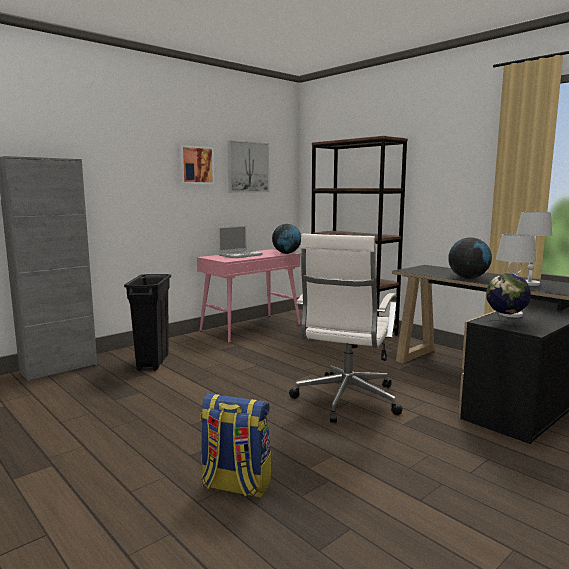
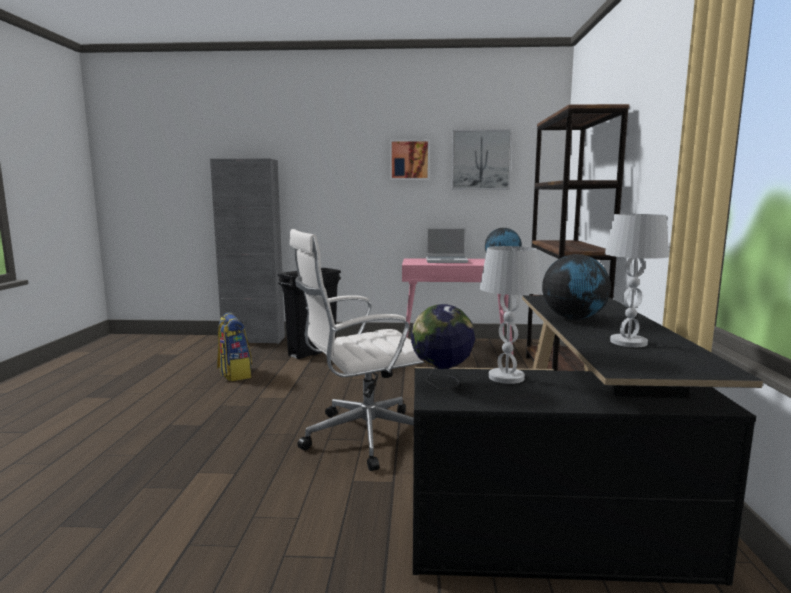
camera: 45 degrees right, 0 degrees up
backpack [200,394,271,498] -> backpack moved to [217,312,252,381]

